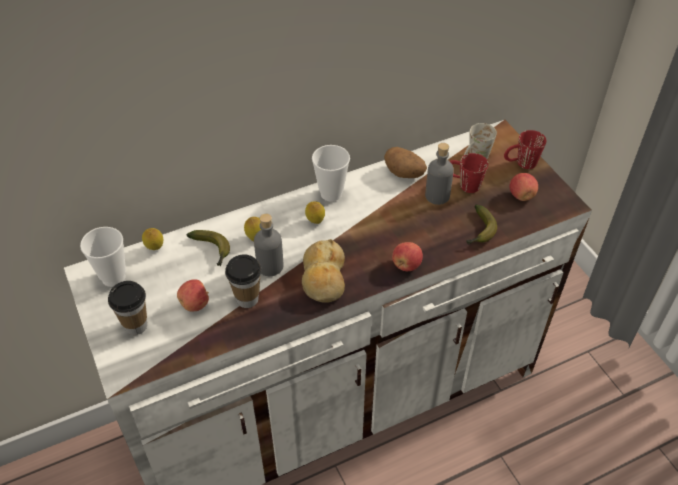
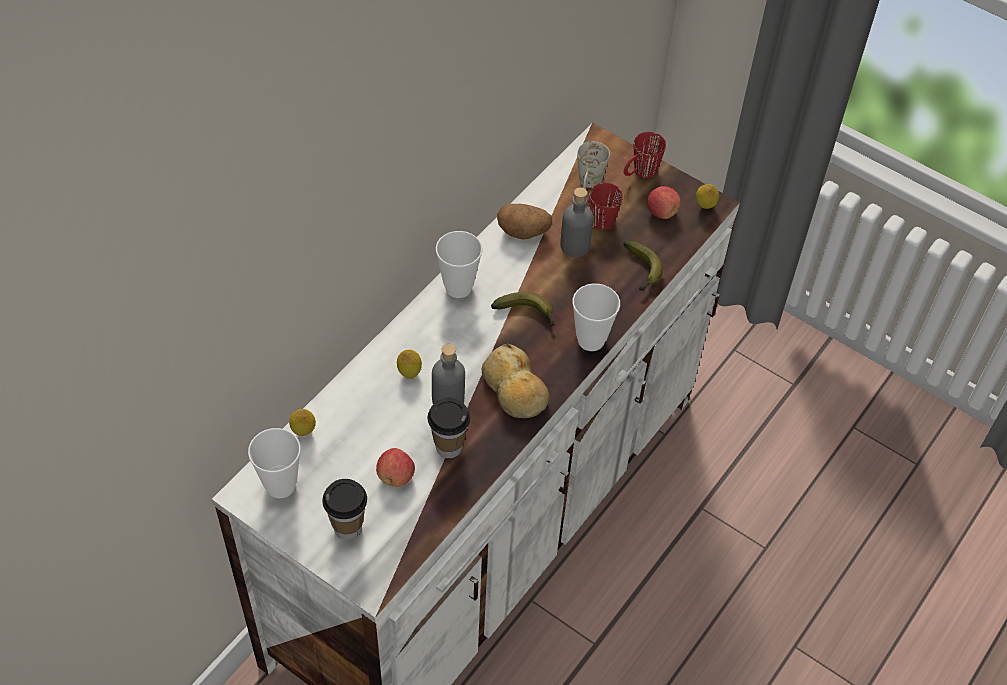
camera: 30 degrees left, 5 degrees up
banana [187,230,230,267] -> banana moved to [491,292,555,326]
lemon [305,201,325,224] -> lemon moved to [696,184,719,209]
apple [392,242,423,271] -> cup [572,283,620,351]

